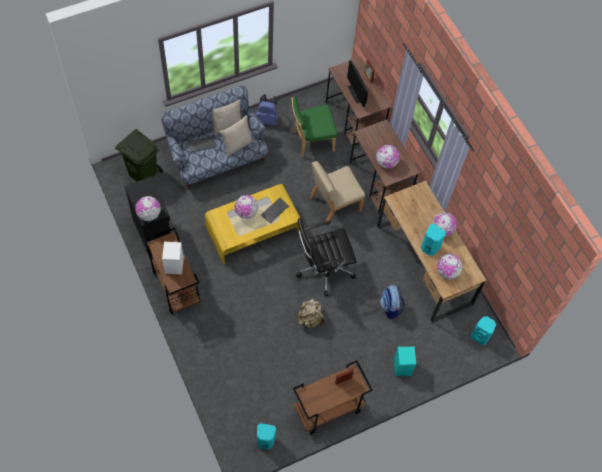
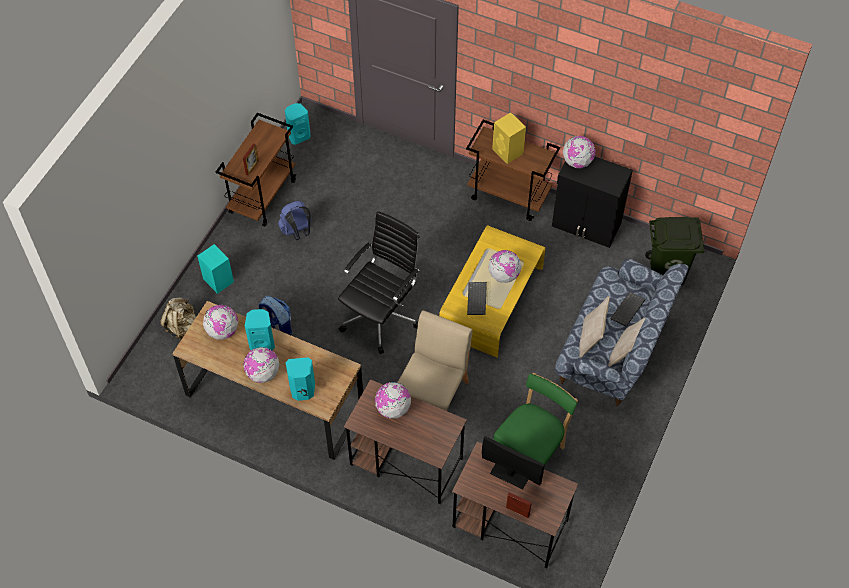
camera: 145 degrees right, 5 degrees down
white speaker [162,242,184,275] -> yellow speaker [492,112,526,164]
blue backpack [256,94,279,126] -> blue backpack moved to [278,200,311,240]
beige backpack [297,298,324,328] -> beige backpack moved to [160,297,196,341]
turquoise speaker [471,317,496,345] -> turquoise speaker moved to [286,357,315,401]

